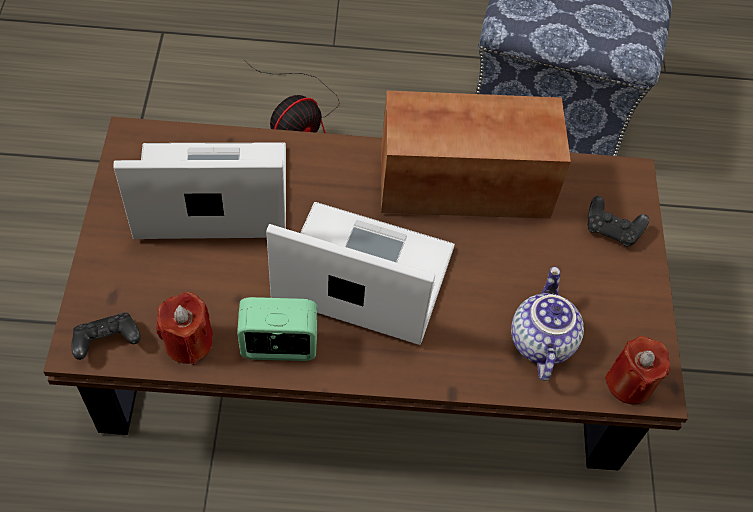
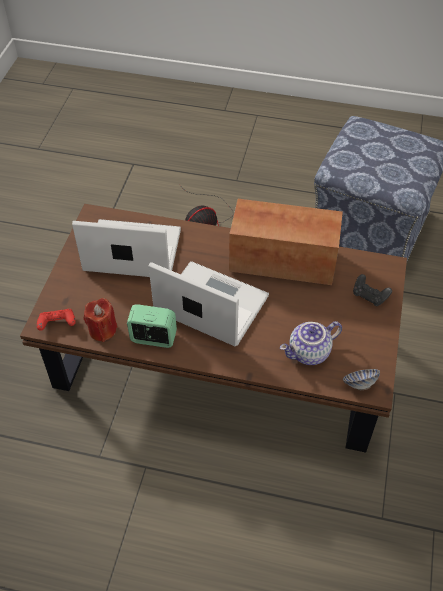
camera: 15 degrees right, 5 degrees down
black game controller [71,313,141,360] -> red game controller [37,309,76,331]
teapot [511,267,584,381] -> teapot turned 135 degrees counterclockwise [280,321,342,365]
red candle [605,336,670,405] -> bowl [343,369,380,390]

